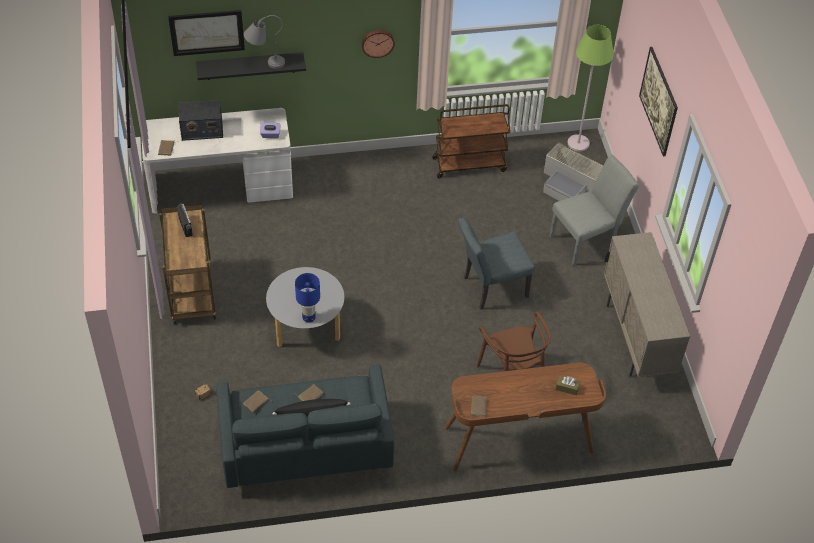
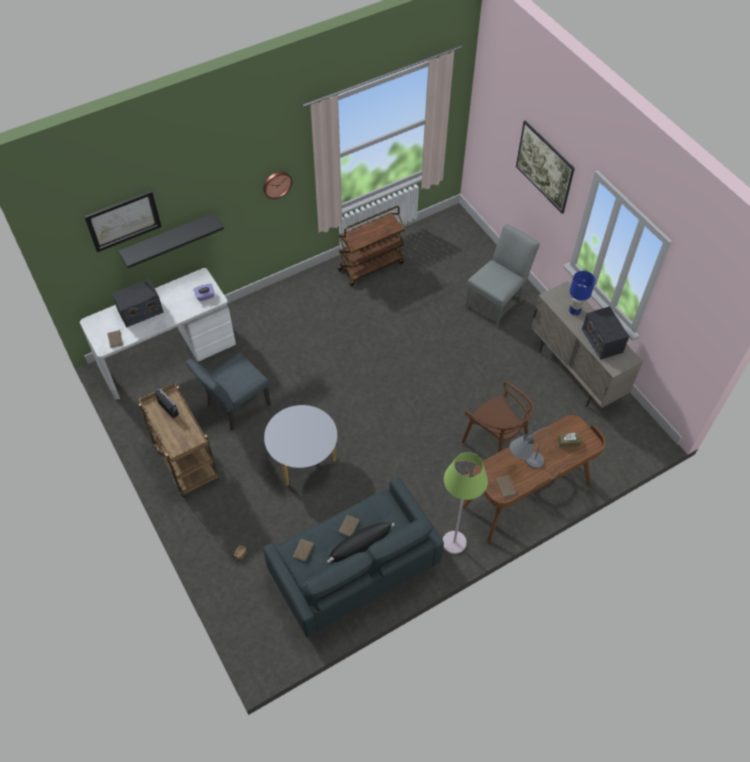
camera: 20 degrees left, 5 degrees up
grey table lamp [244,15,285,69] -> grey table lamp moved to [510,427,552,469]
blue table lamp [295,273,320,322] -> blue table lamp moved to [569,271,595,315]
grey chair [458,218,535,310] -> grey chair moved to [186,352,271,431]
grey storage box [543,143,604,201] -> none
green floor lamp [568,25,614,151] -> green floor lamp moved to [443,452,488,554]
none -> radio [582,306,629,360]

